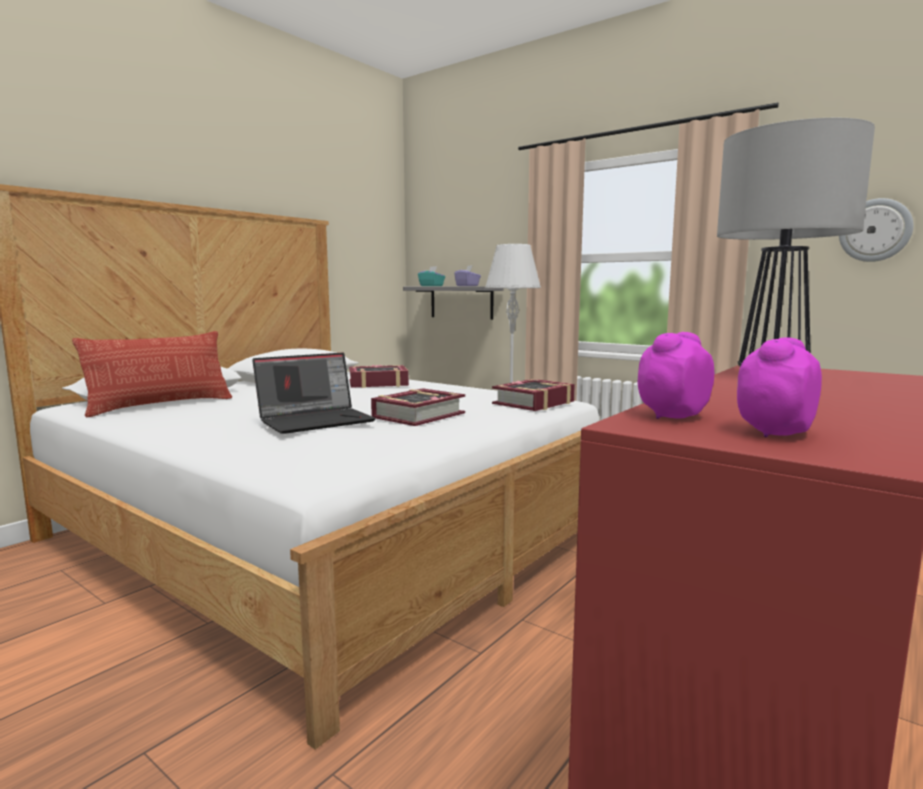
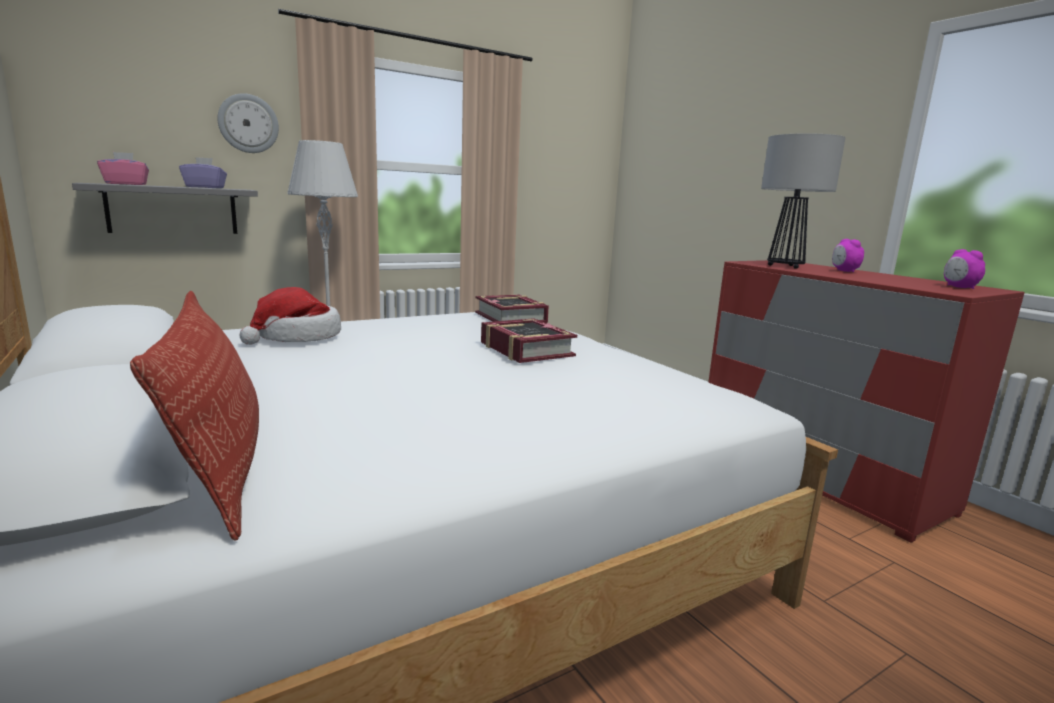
camera: 70 degrees left, 5 degrees up
laptop [252,353,376,434] -> none
book [349,365,409,388] -> hat [239,287,341,345]
turquoise tissue box [418,266,445,286] -> pink tissue box [97,152,149,185]
alarm clock [638,332,714,419] -> alarm clock moved to [832,239,864,272]
wall clock [839,198,914,262] -> wall clock moved to [217,93,279,153]

